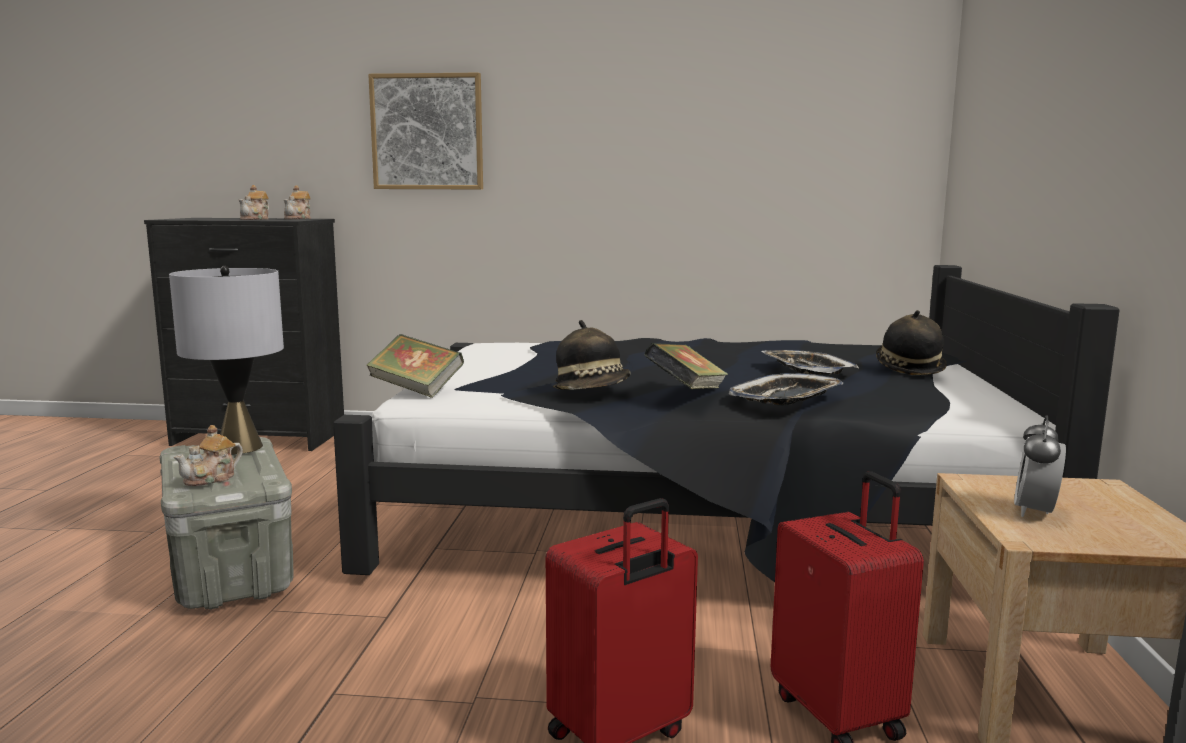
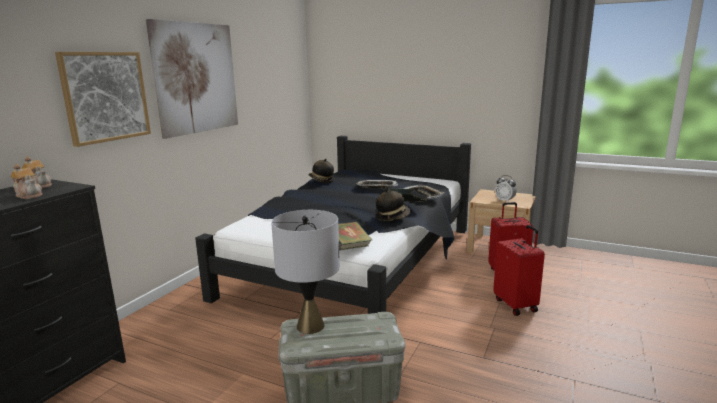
camera: 70 degrees left, 5 degrees up
teapot [174,425,243,486] -> none
hat [876,310,947,375] -> hat moved to [308,158,335,183]
none -> picture [146,19,238,139]

